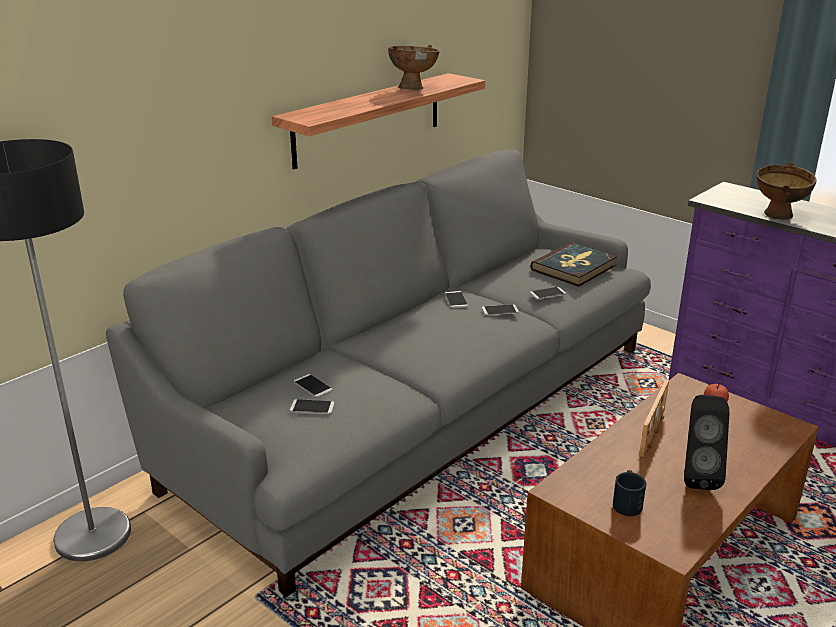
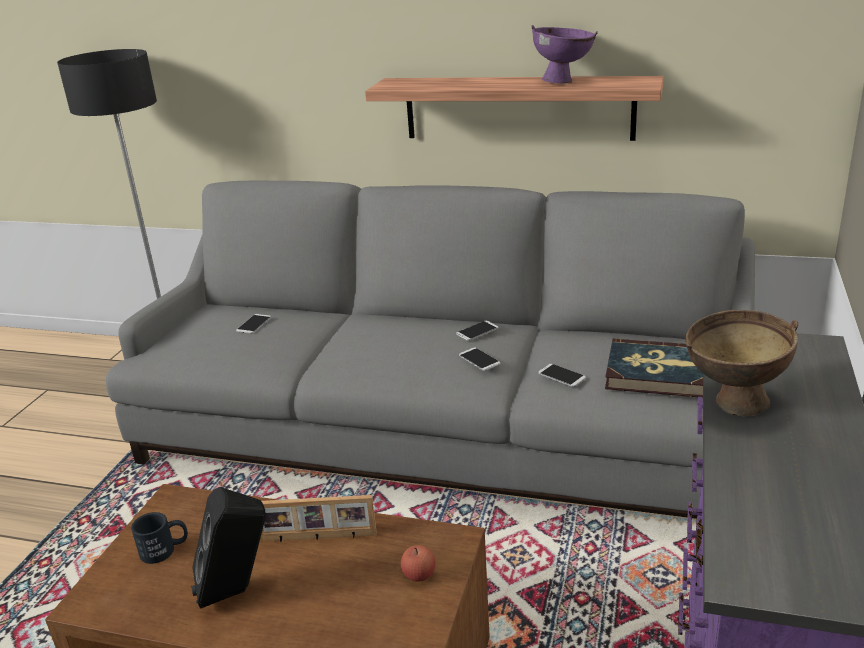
camera: 65 degrees right, 0 degrees up
phone [290,399,335,414] -> none
brown bowl [388,45,439,90] -> purple bowl [531,25,598,84]

